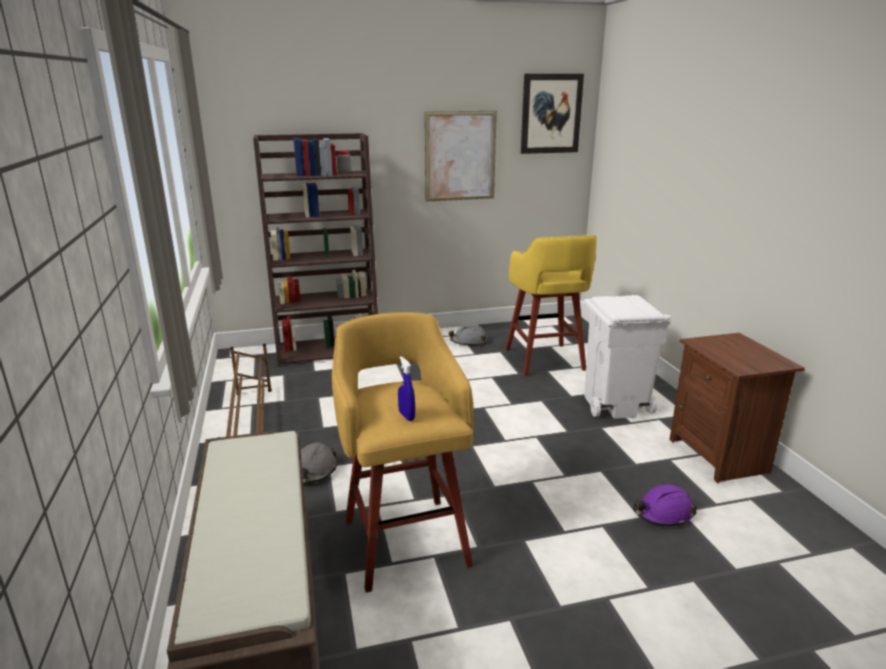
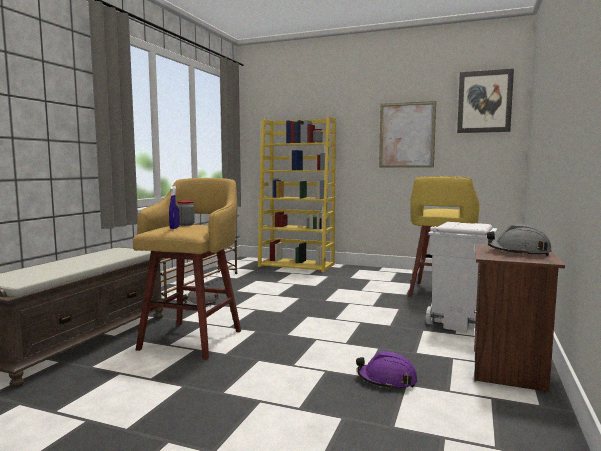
camera: 35 degrees right, 15 degrees down
brown bookcase [253,133,378,367] -> yellow bookcase [258,116,336,272]
grey hard hat [449,324,487,346] -> grey hard hat moved to [487,224,552,256]
none -> jar [177,200,195,226]

